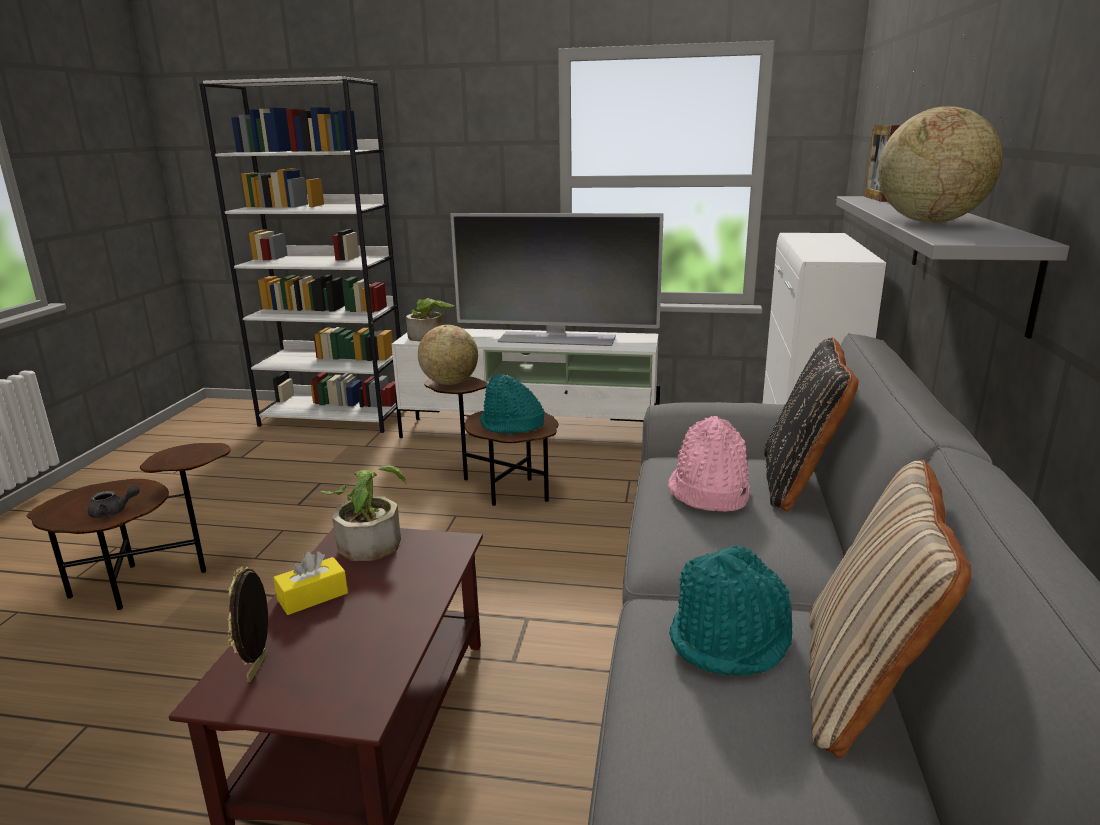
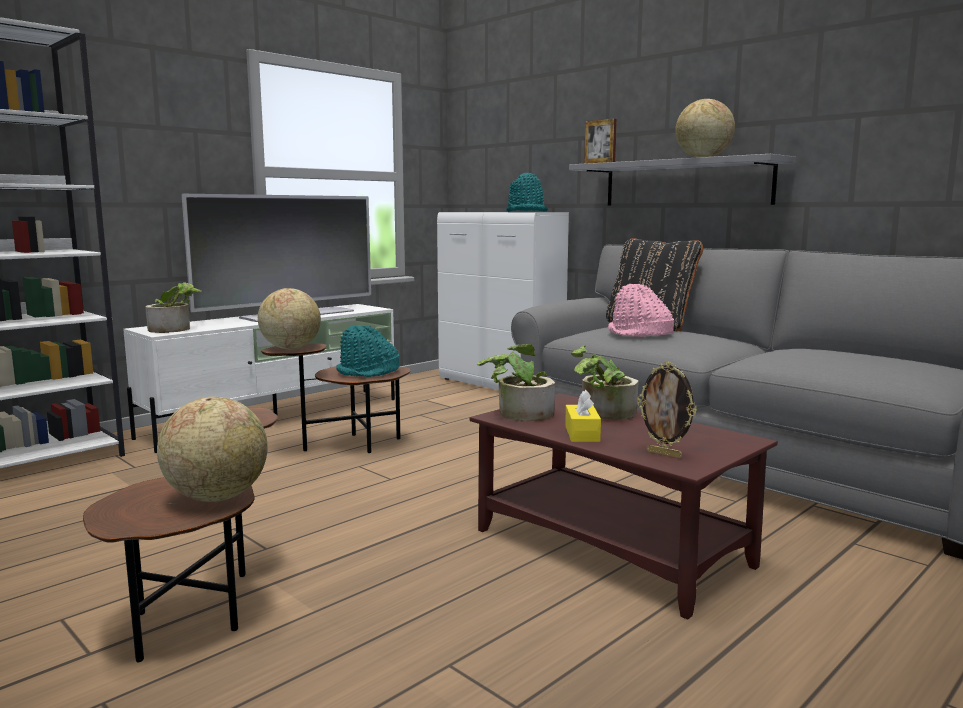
camera: 55 degrees left, 10 degrees down
grey teapot [88,486,140,518] -> globe [157,396,268,502]
turquoise hat [669,545,793,675] -> turquoise hat moved to [506,173,548,212]
beige pillow [809,460,972,758] -> none
none -> potted plant [571,345,639,420]

